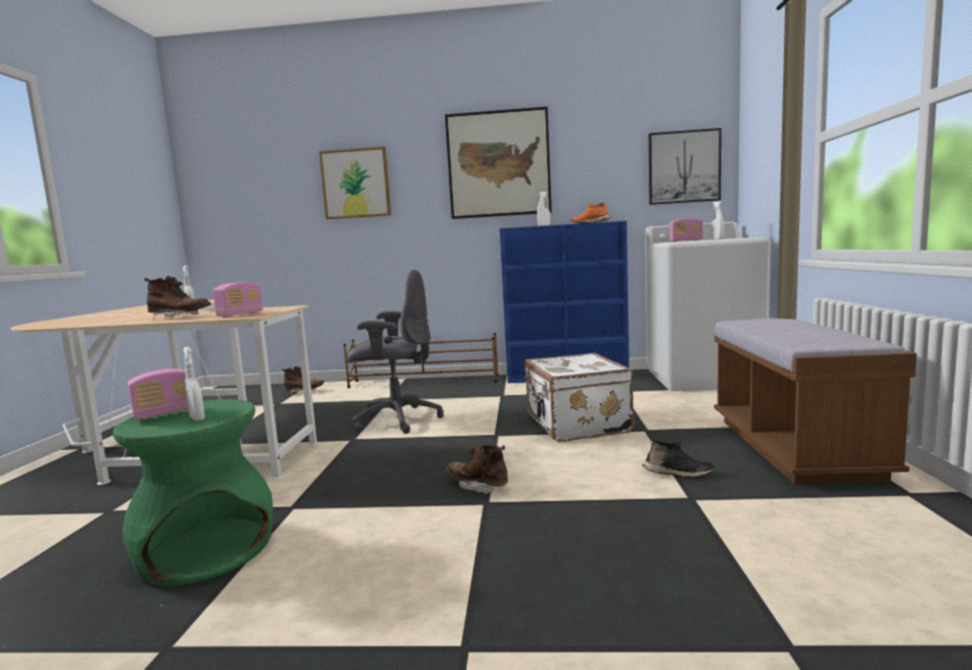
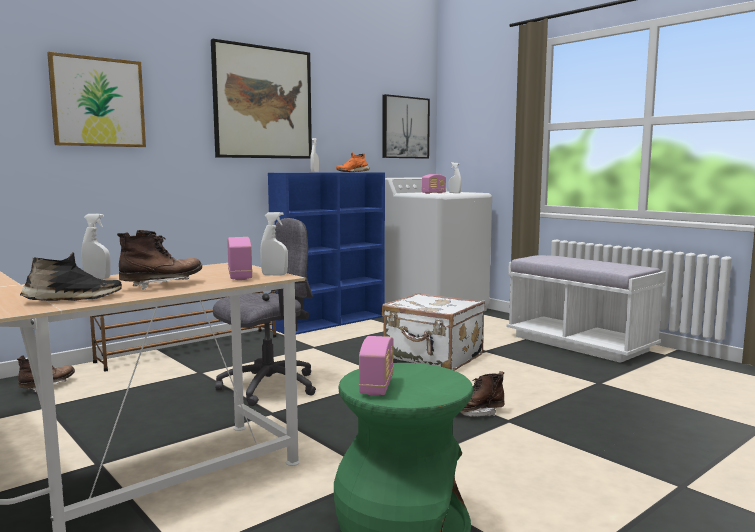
camera: 45 degrees left, 0 degrees up
white spray bottle [183,347,205,421] -> white spray bottle moved to [260,212,288,275]
black shoe [642,440,713,478] -> black shoe moved to [20,252,122,301]
brown bench [714,318,917,484] -> white bench [507,255,666,363]

